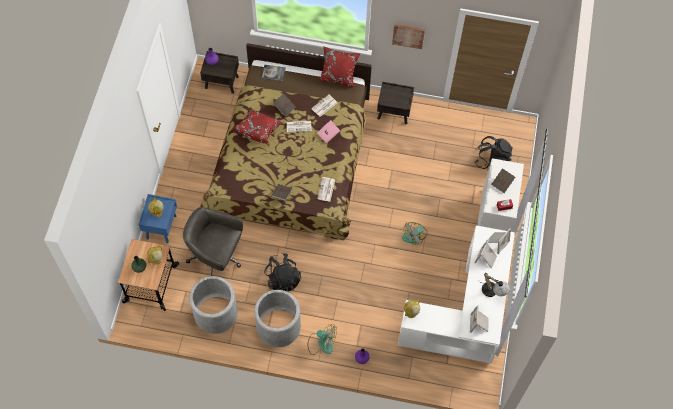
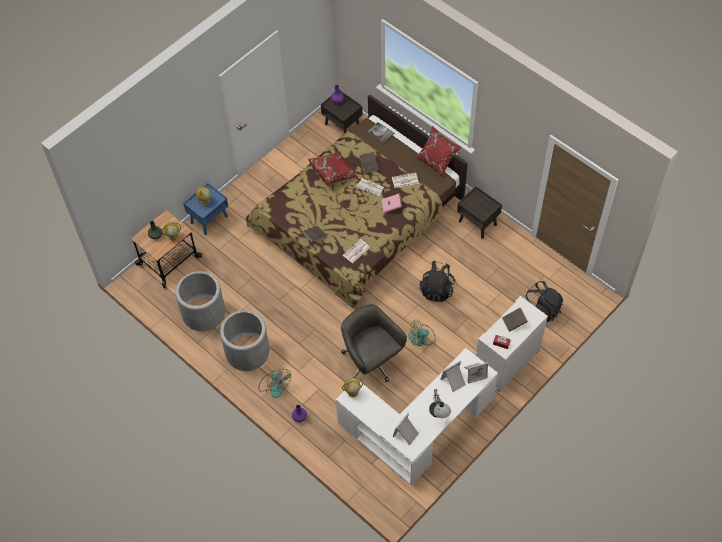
camera: 35 degrees right, 5 degrees down
grey office chair [183,207,243,276] -> grey office chair moved to [341,304,407,382]
black backpack [264,253,301,292] -> black backpack moved to [420,260,456,302]
picture [392,24,425,49] -> none

